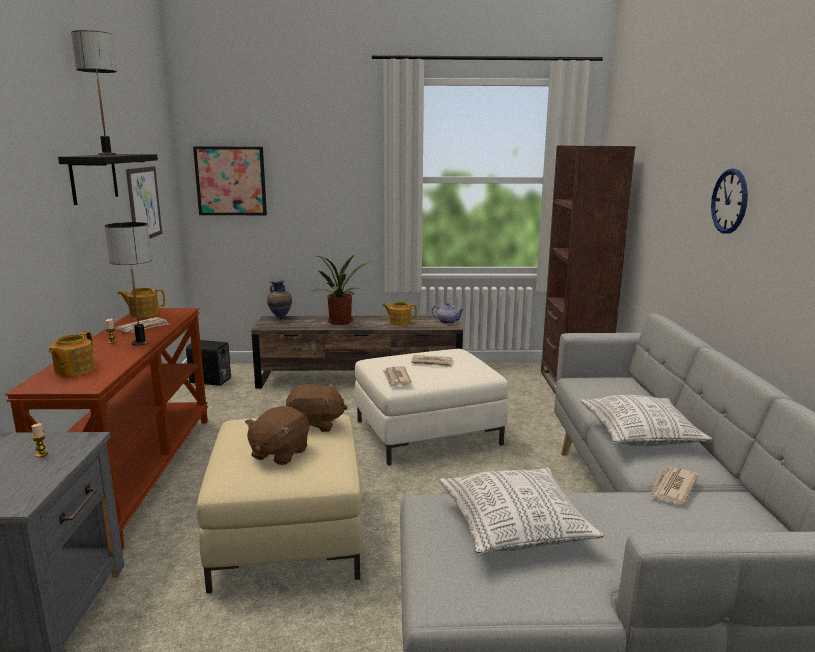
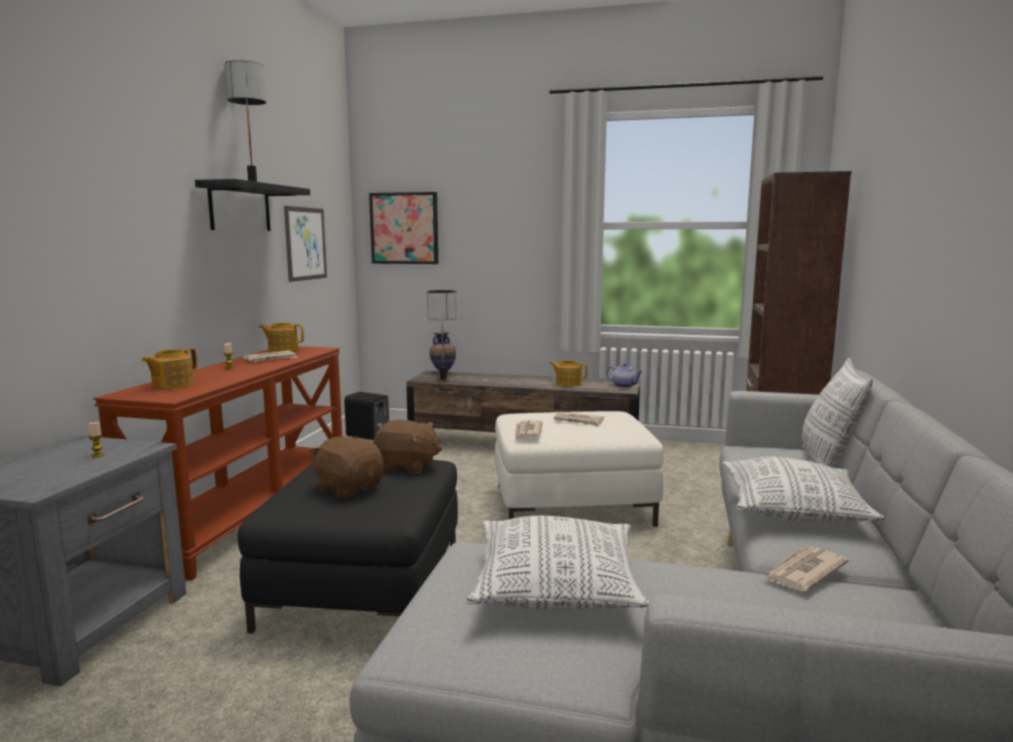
camera: 15 degrees right, 5 degrees down
table lamp [105,222,152,346] -> table lamp moved to [427,290,457,382]
beige ottoman [196,414,363,594] -> black ottoman [238,460,458,634]
brown plush toy [245,406,309,465] -> brown plush toy turned 90 degrees clockwise [309,436,384,498]
potted plant [310,254,371,325] -> none
wall clock [711,169,748,234] -> none
none -> pillow [802,358,873,467]

